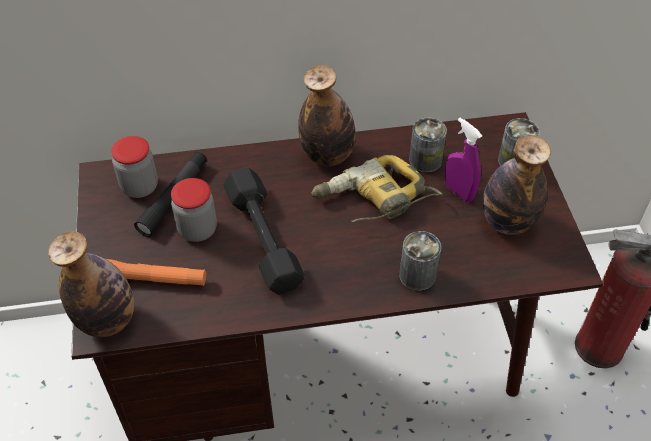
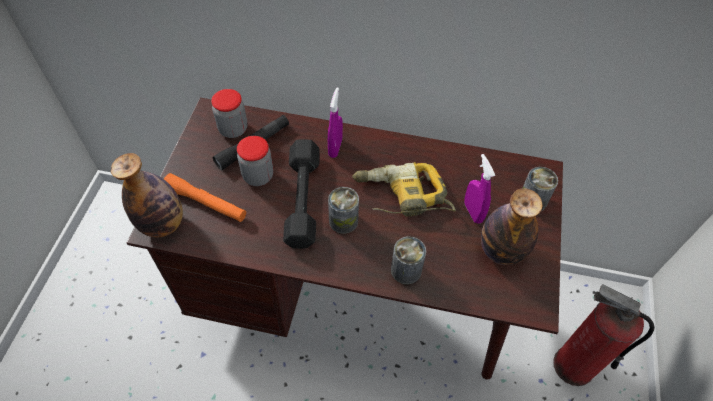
camera: 20 degrees right, 5 degrees up
bottle [298,65,356,166] -> none
can [409,117,447,173] -> can moved to [328,187,359,234]
none -> purple spray bottle [328,87,343,158]

